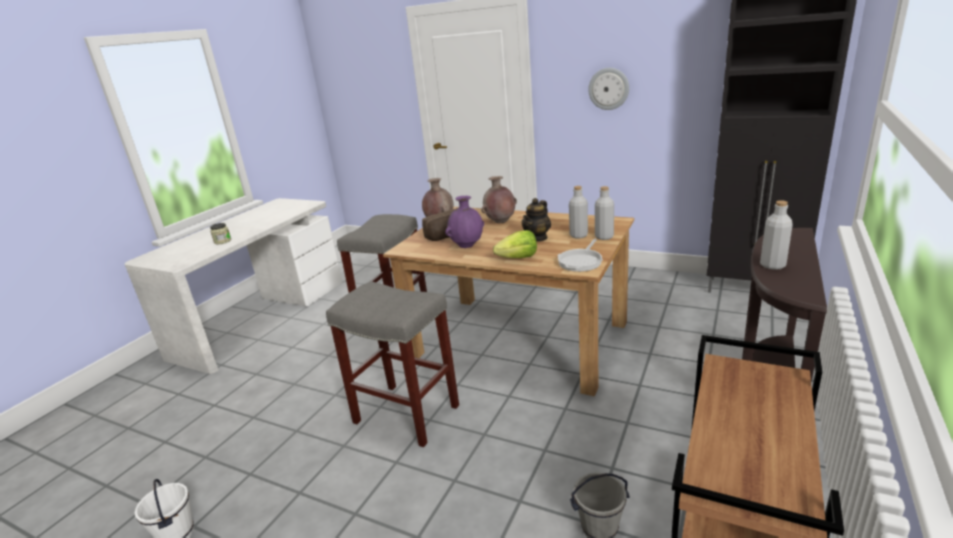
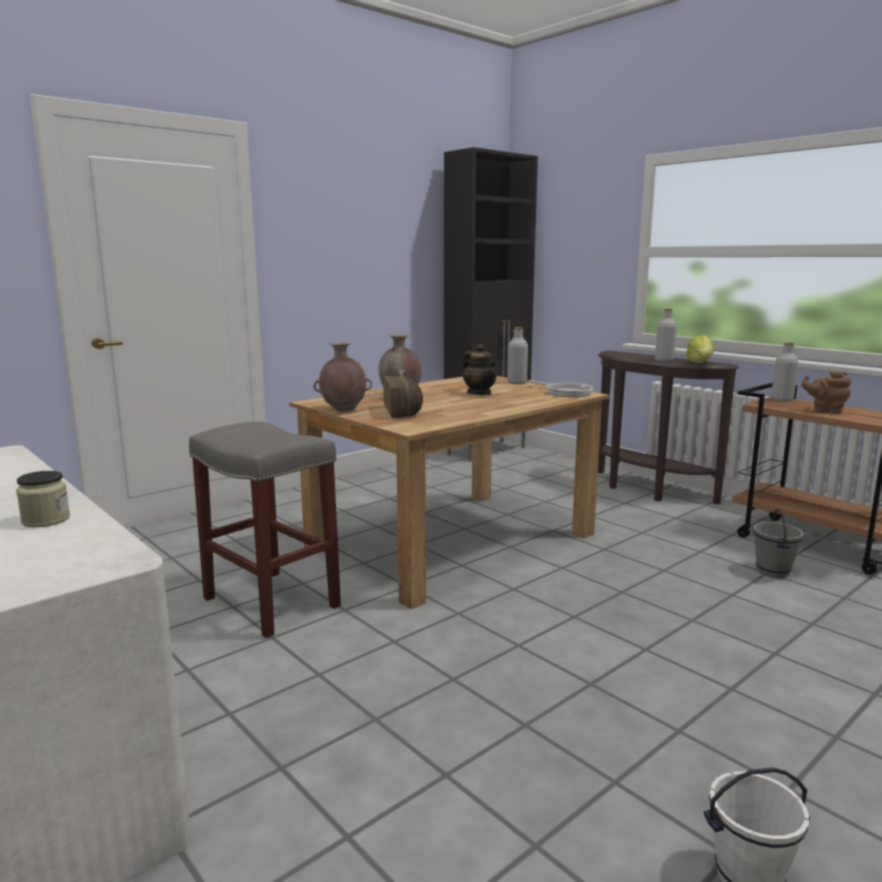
camera: 70 degrees left, 10 degrees down
grey stool [326,281,459,447] -> none
purple vase [445,196,484,248] -> none
lettuce [493,230,537,258] -> lettuce moved to [686,335,714,363]
grey bottle [569,186,588,239] -> grey bottle moved to [771,342,799,402]
wall clock [588,68,629,110] -> none
none -> brown teapot [802,371,851,414]

